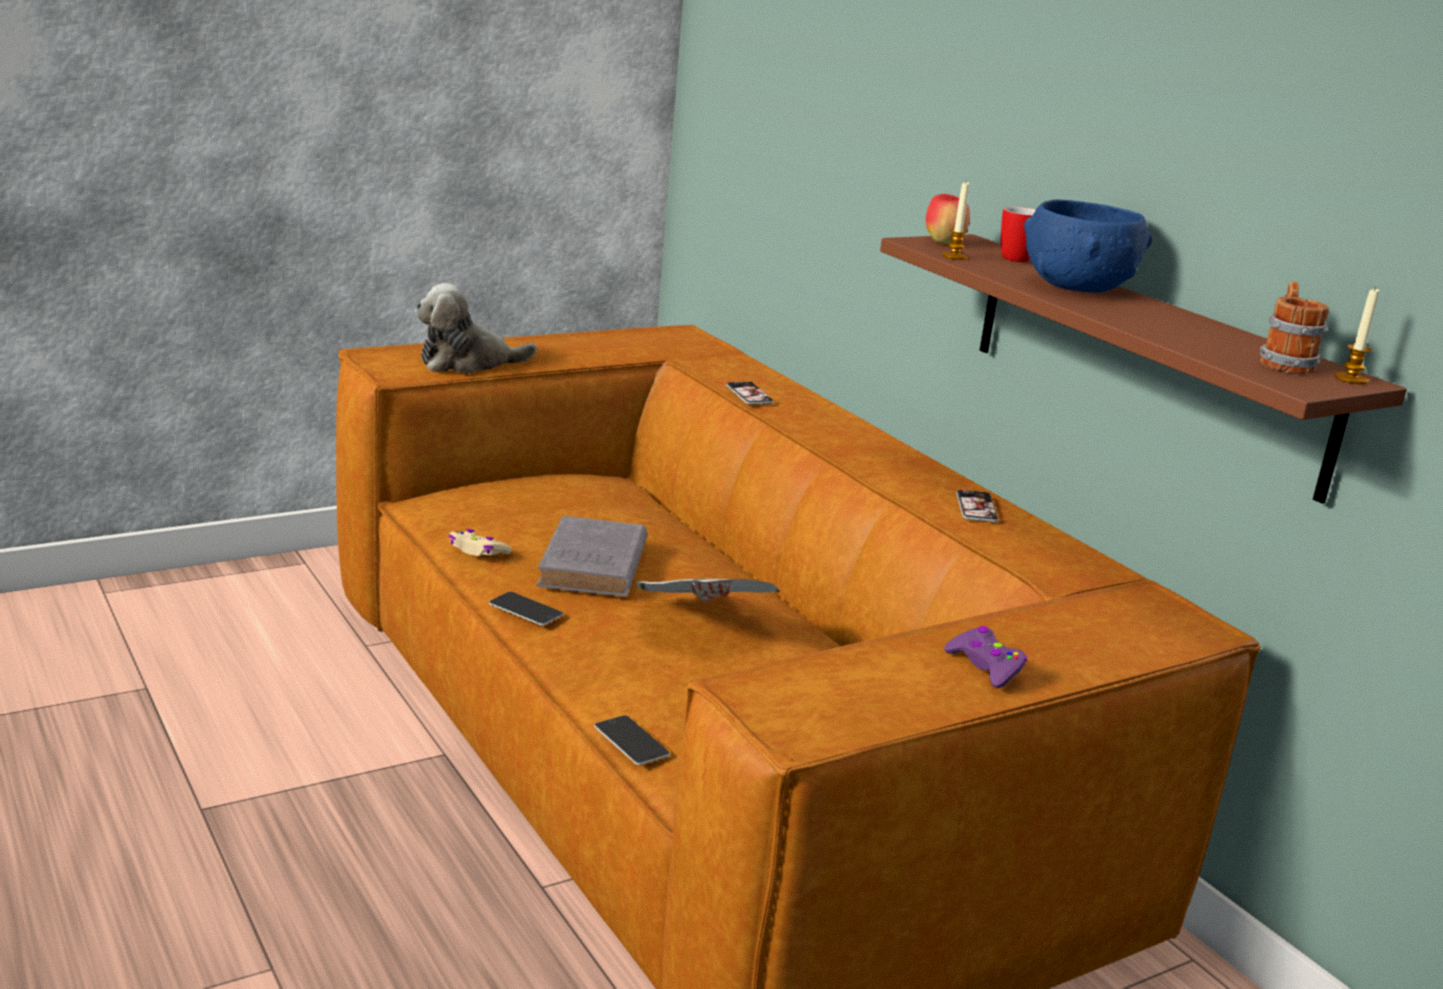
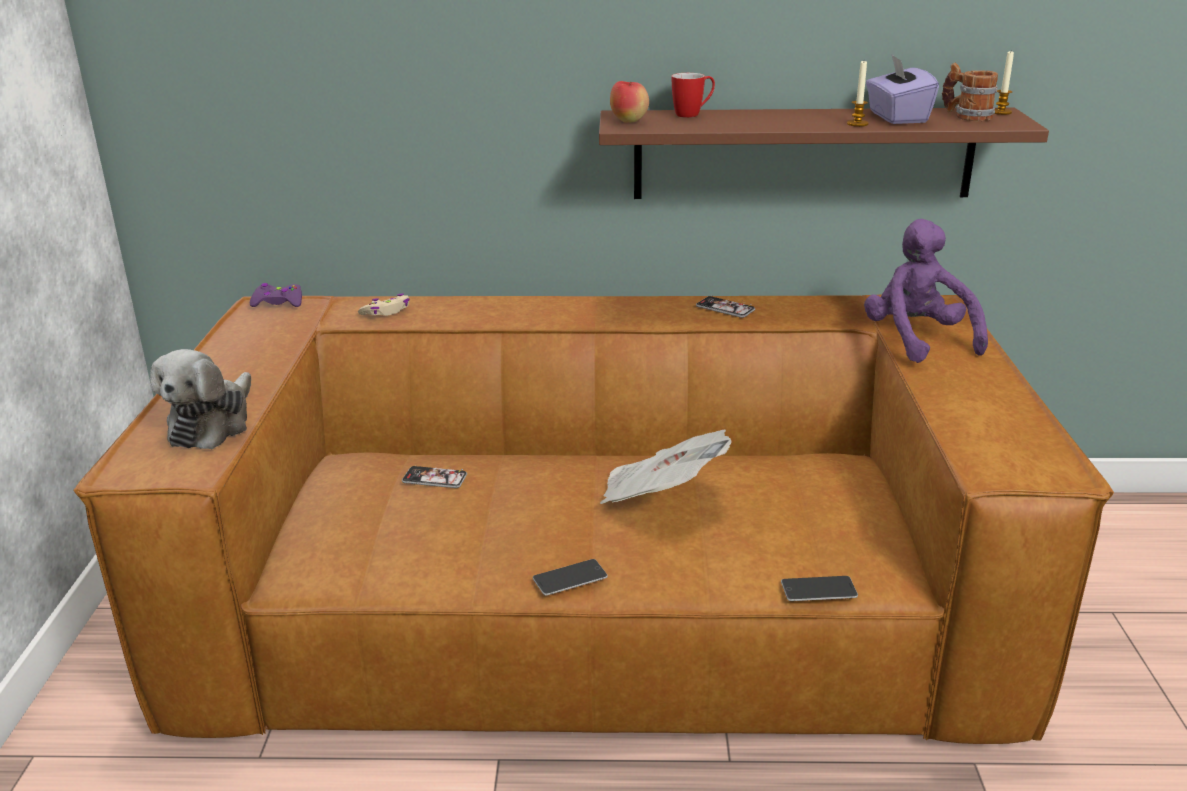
camera: 55 degrees left, 5 degrees up
beige game controller [449,529,512,556] -> beige game controller moved to [358,294,410,316]
grey book [537,516,647,597] -> none
phone [726,381,774,405] -> phone moved to [402,465,467,488]
candle [942,180,970,260] -> candle moved to [847,61,869,127]
purple game controller [944,626,1027,688] -> purple game controller moved to [250,283,302,307]
blue bowl [1024,200,1153,293] -> none
none -> purple plush toy [864,219,988,363]
none -> purple tissue box [866,55,939,124]

